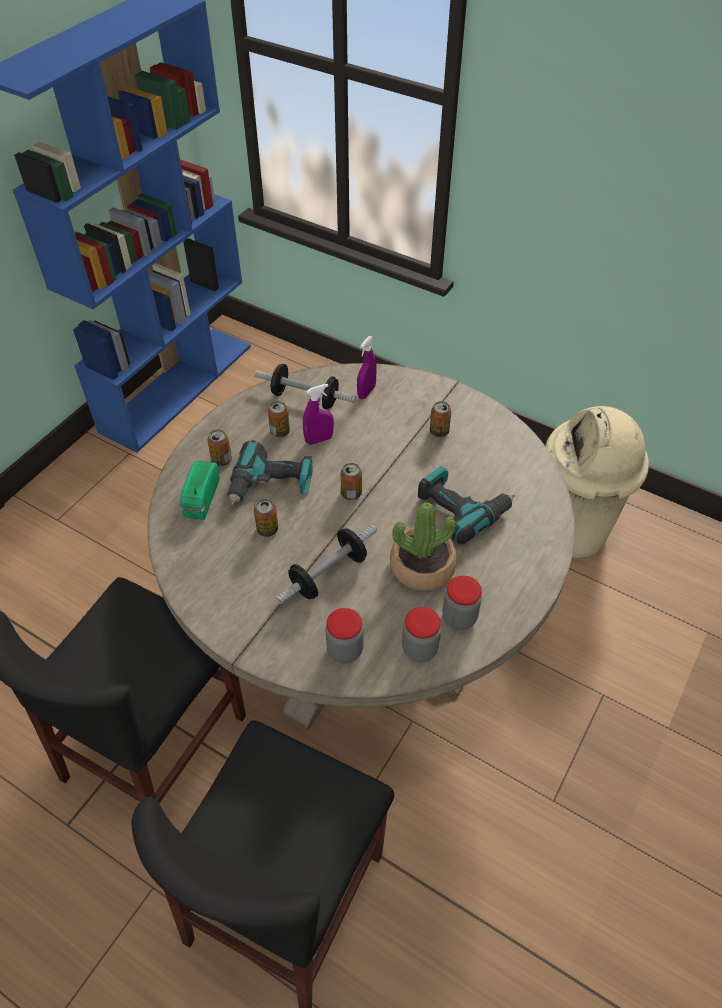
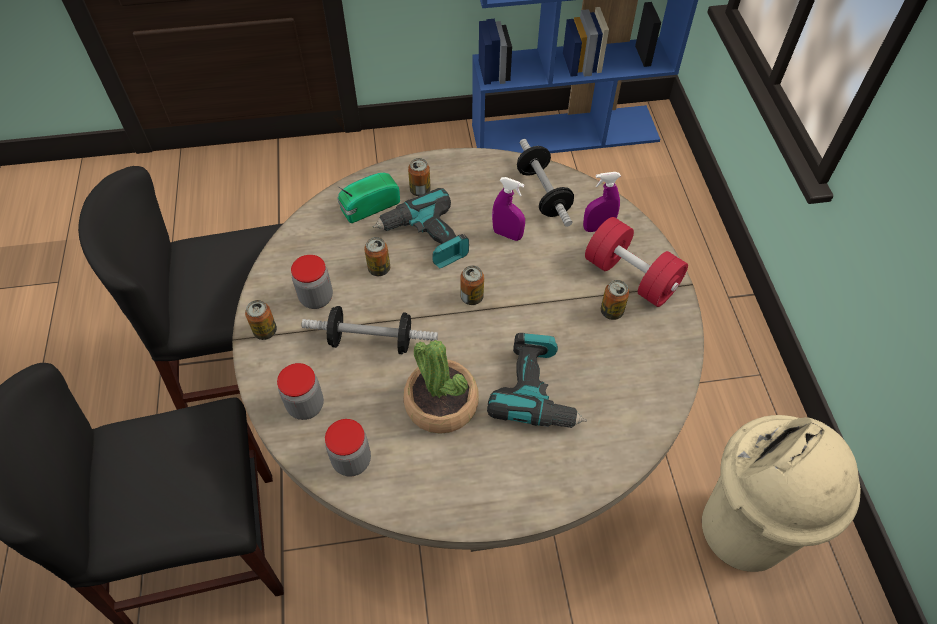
camera: 50 degrees right, 5 degrees up
can [268,401,290,437] -> can moved to [245,300,277,340]
jar [443,576,482,630] -> jar moved to [291,255,333,309]
none -> red dumbbell [585,217,688,307]

